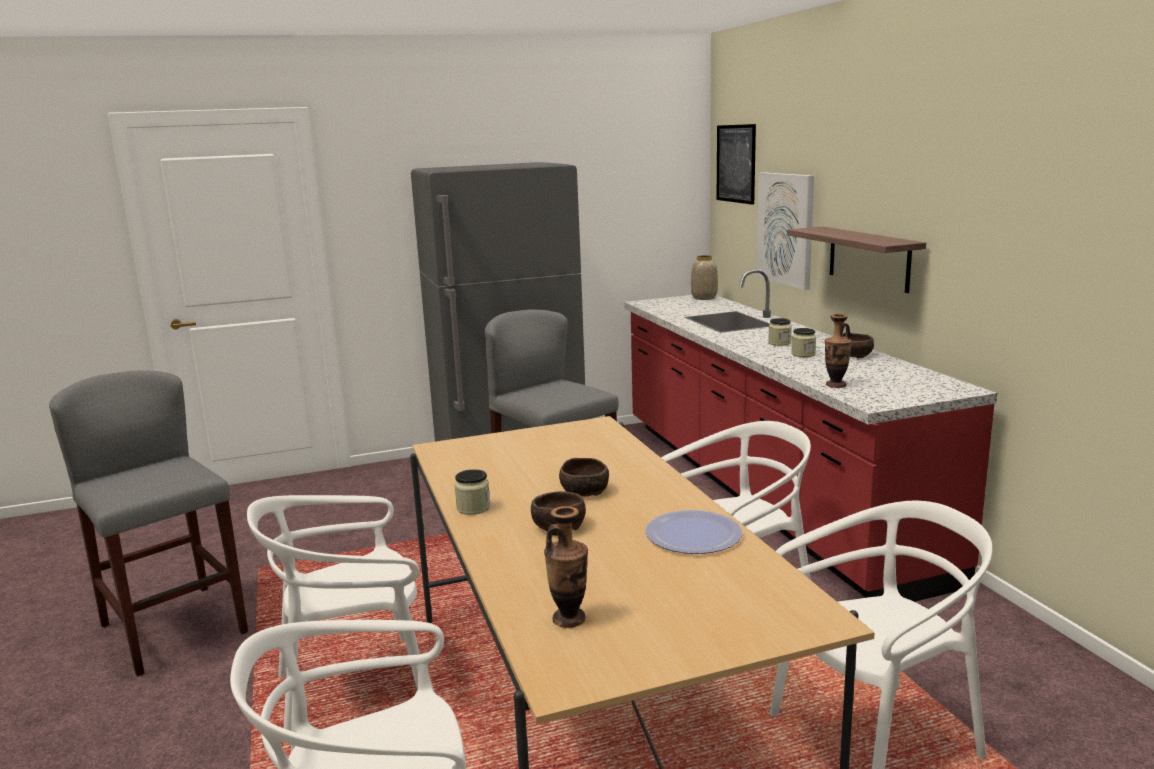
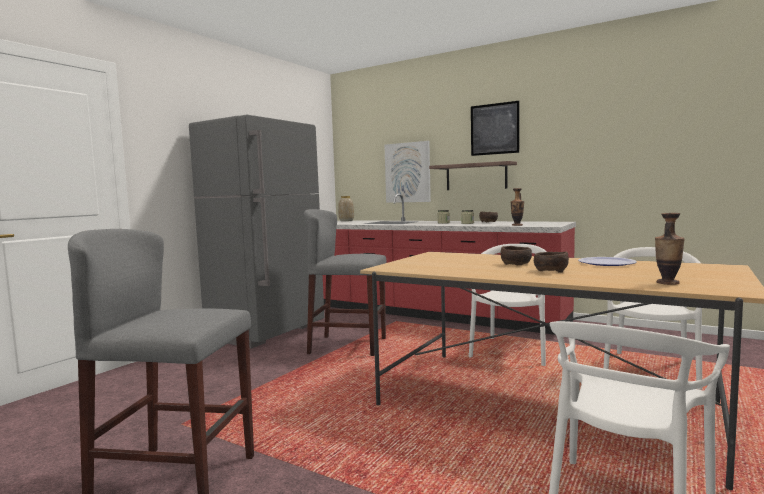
camera: 40 degrees left, 10 degrees down
white chair [247,495,420,731] -> none
jar [454,469,490,515] -> none
picture [717,124,756,205] -> picture moved to [471,101,519,156]

